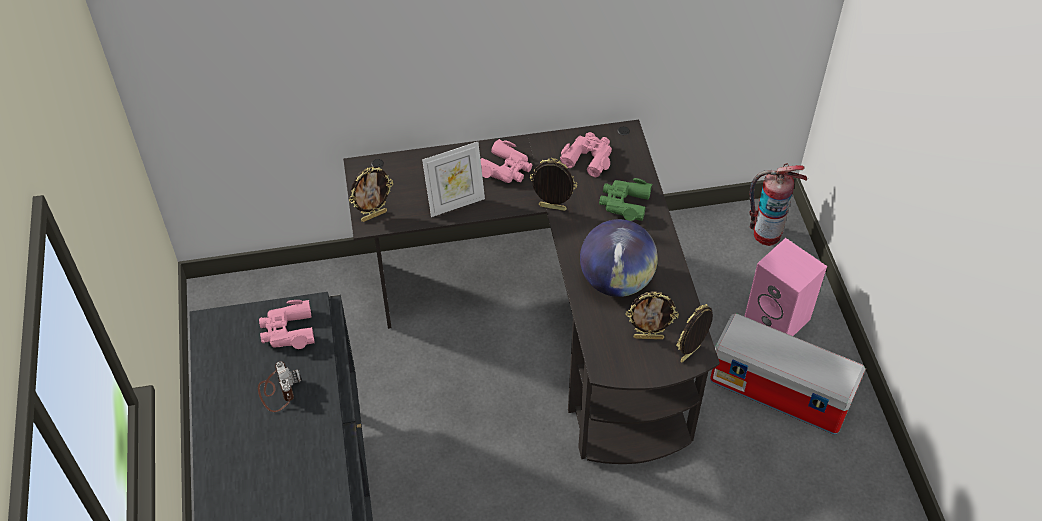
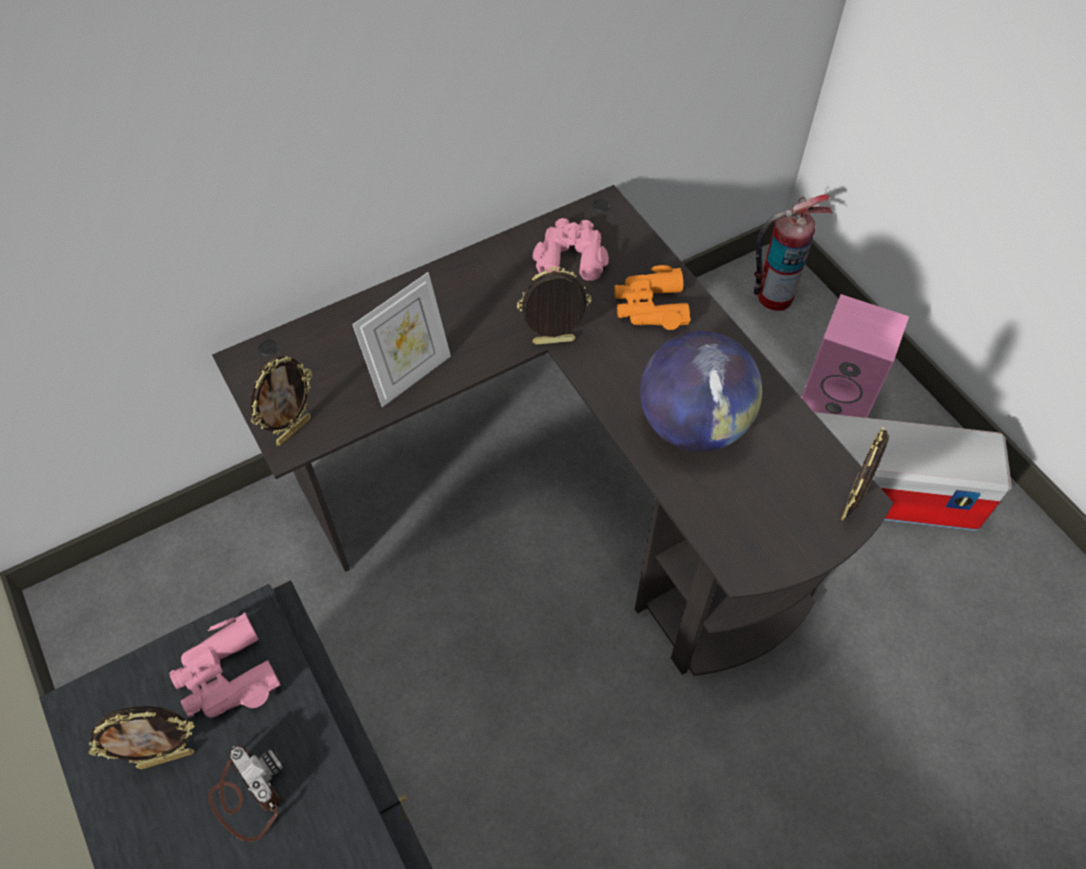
camera: 20 degrees left, 5 degrees up
pink binoculars [480,139,532,183] -> none
green binoculars [599,178,652,221] -> orange binoculars [614,265,691,330]
picture frame [626,291,679,340] -> picture frame moved to [88,706,195,769]

